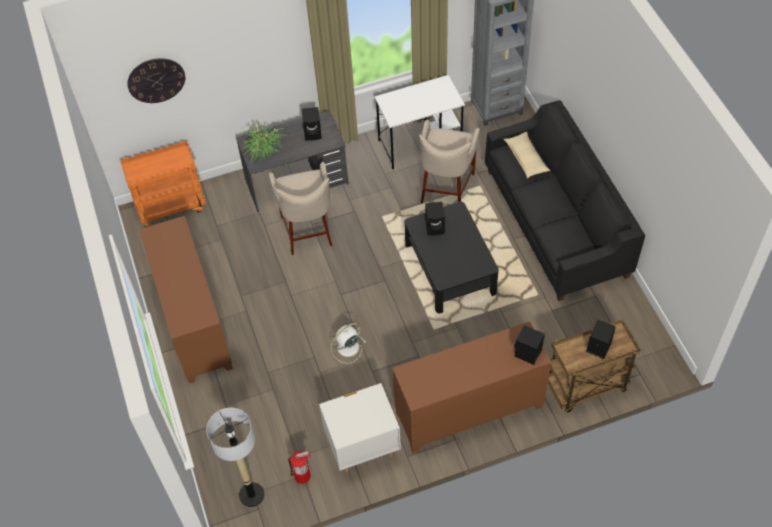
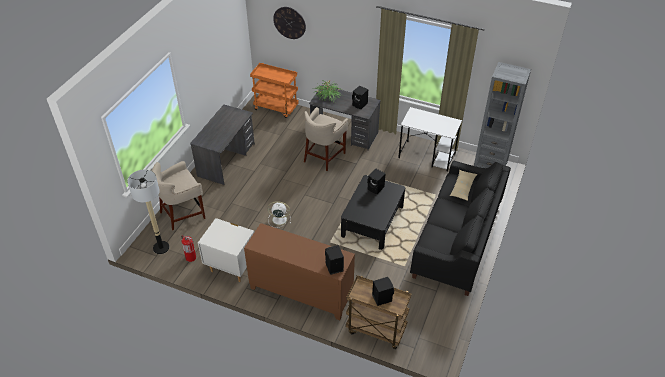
camera: 40 degrees right, 10 degrees down
brown cabinet [139,216,233,384] -> grey desk [190,105,255,185]
beige stool [419,120,480,204] -> beige stool moved to [151,161,206,231]

